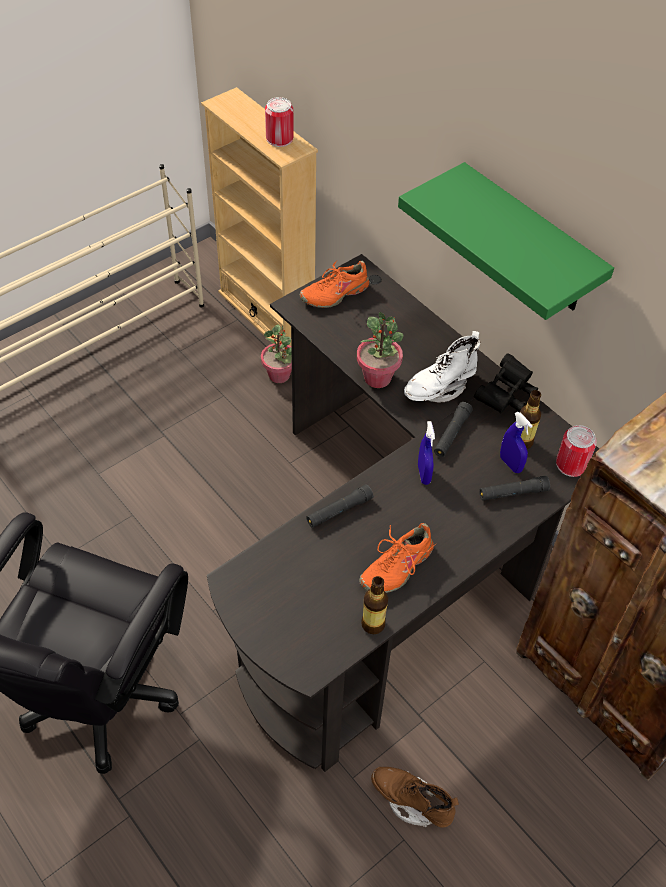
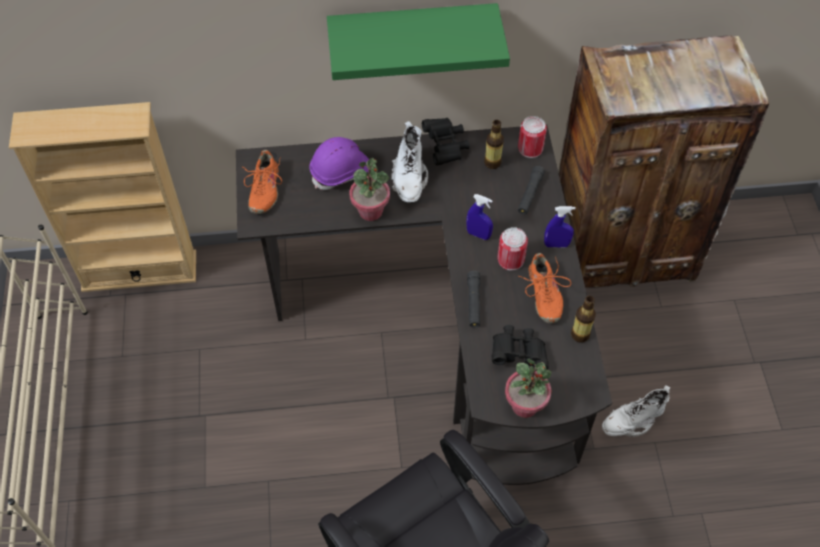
camera: 55 degrees left, 5 degrees up
potted plant [261,324,292,383] -> potted plant moved to [505,358,551,418]
can [265,97,294,147] -> can moved to [497,227,528,271]
brown boot [371,767,459,828] -> white boot [602,385,670,437]
black flashlight [434,402,473,457] -> none
blue spray bottle [500,412,533,473] -> blue spray bottle moved to [544,206,576,247]
none -> purple hard hat [309,137,369,190]
none -> black binoculars [492,325,549,370]

